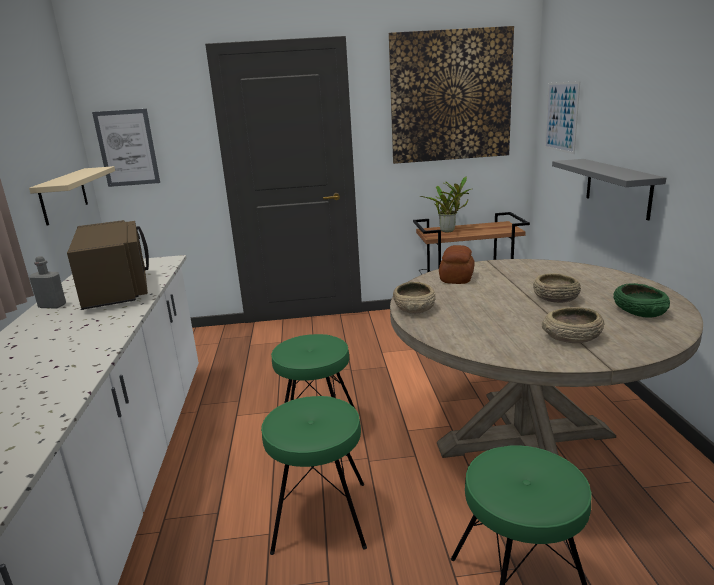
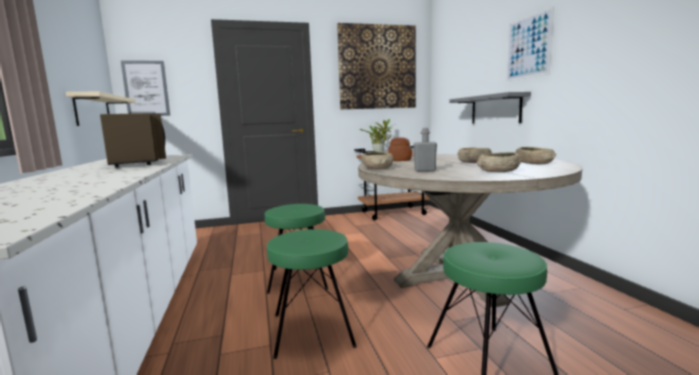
camera: 10 degrees left, 10 degrees down
grey bottle [29,256,66,308] -> grey bottle moved to [413,128,437,172]
picture [545,81,580,154] -> picture moved to [506,6,554,81]
green bowl [613,283,670,318] -> beige bowl [515,147,556,164]

